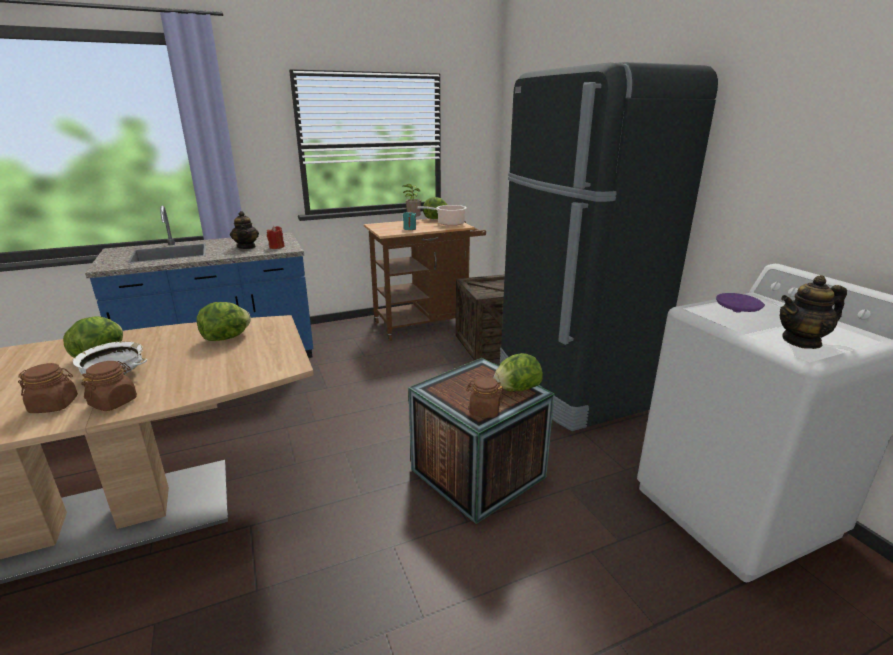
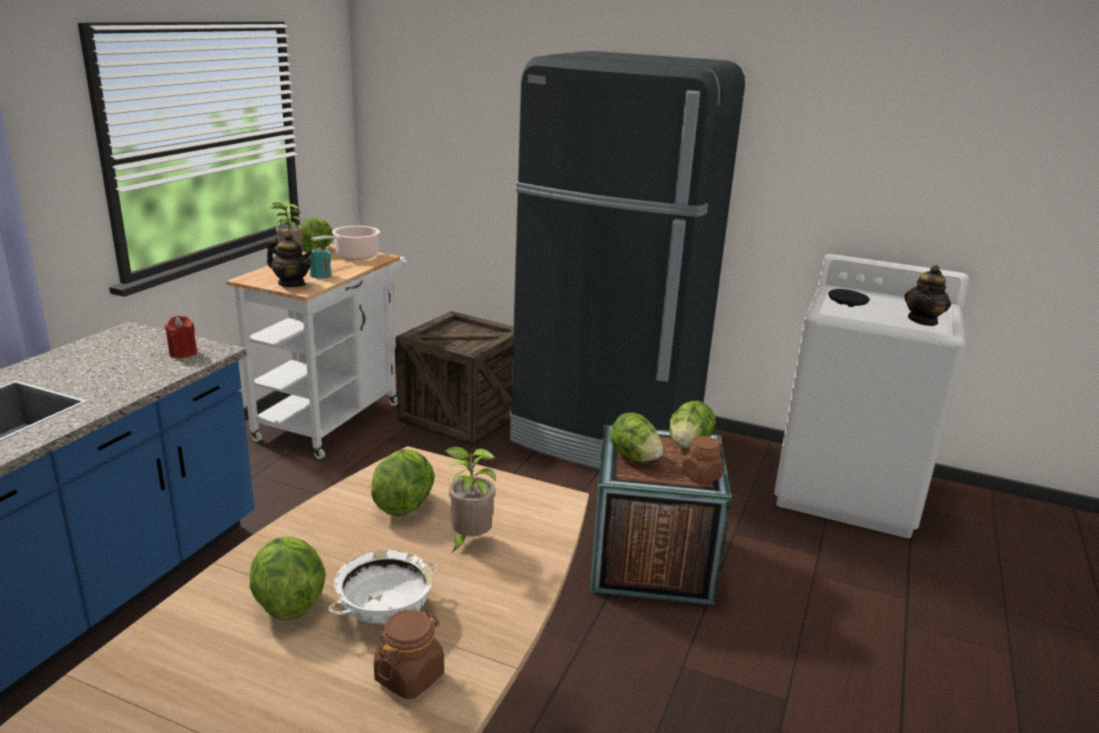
camera: 45 degrees left, 0 degrees up
brown jar [81,361,137,411] -> none
teapot [230,211,259,249] -> teapot moved to [267,233,313,287]
brown cart [364,219,486,341] -> white cart [226,244,407,459]
purple plate [716,293,765,313] -> black plate [828,289,870,307]
none -> potted plant [445,447,496,552]
none -> lettuce [610,413,663,462]

